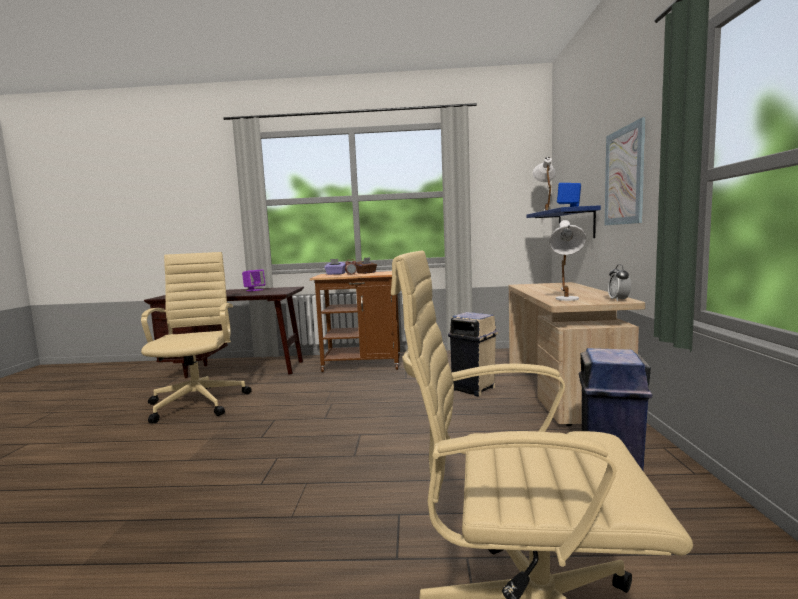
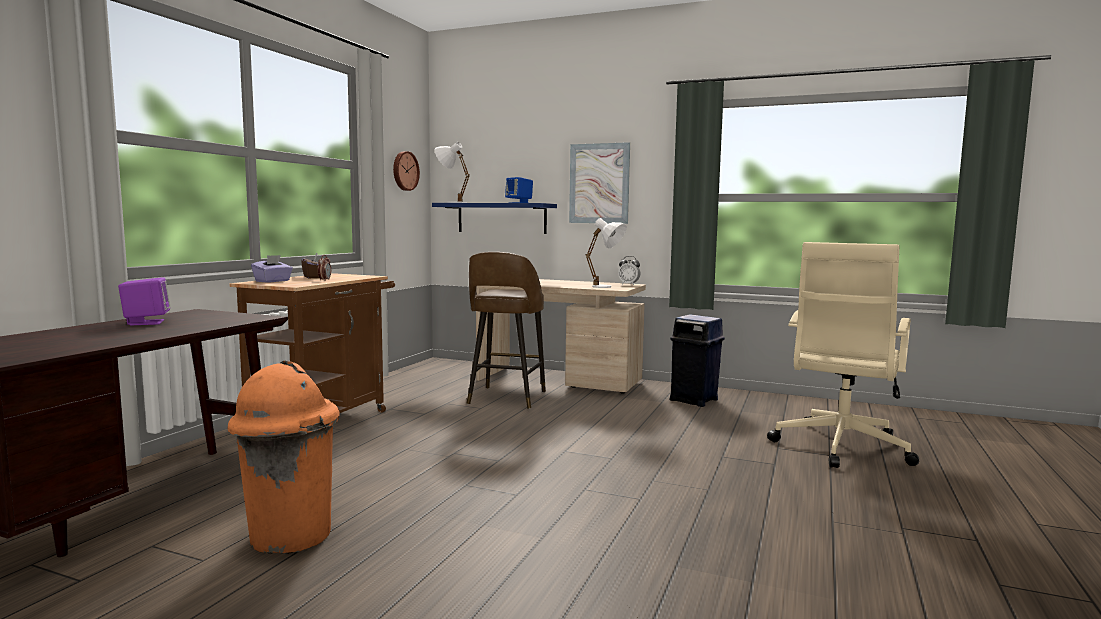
camera: 70 degrees left, 0 degrees up
beige office chair [141,252,252,423] -> orange trash can [228,361,340,554]
beige trash can [448,312,498,396] -> brown stool [467,252,546,409]
none -> wall clock [393,151,420,191]

